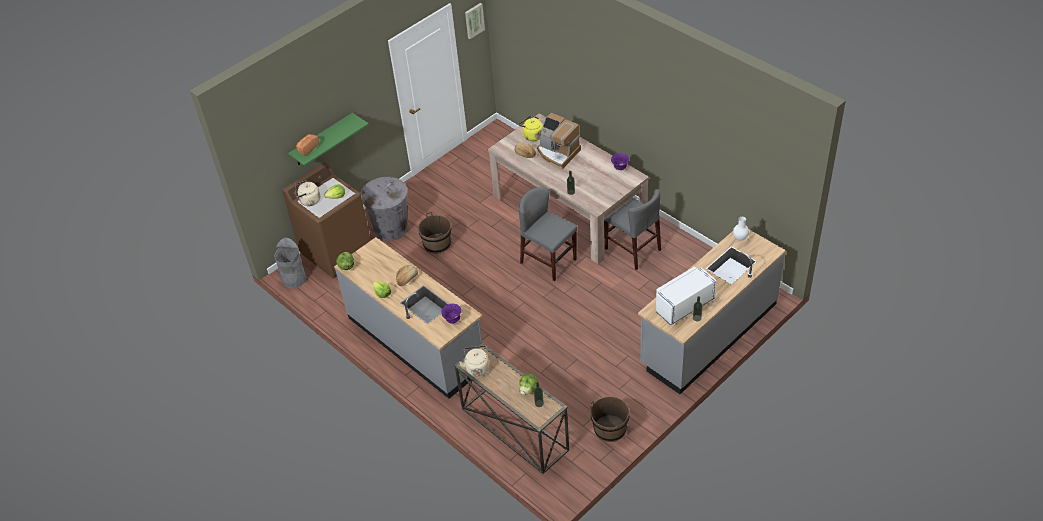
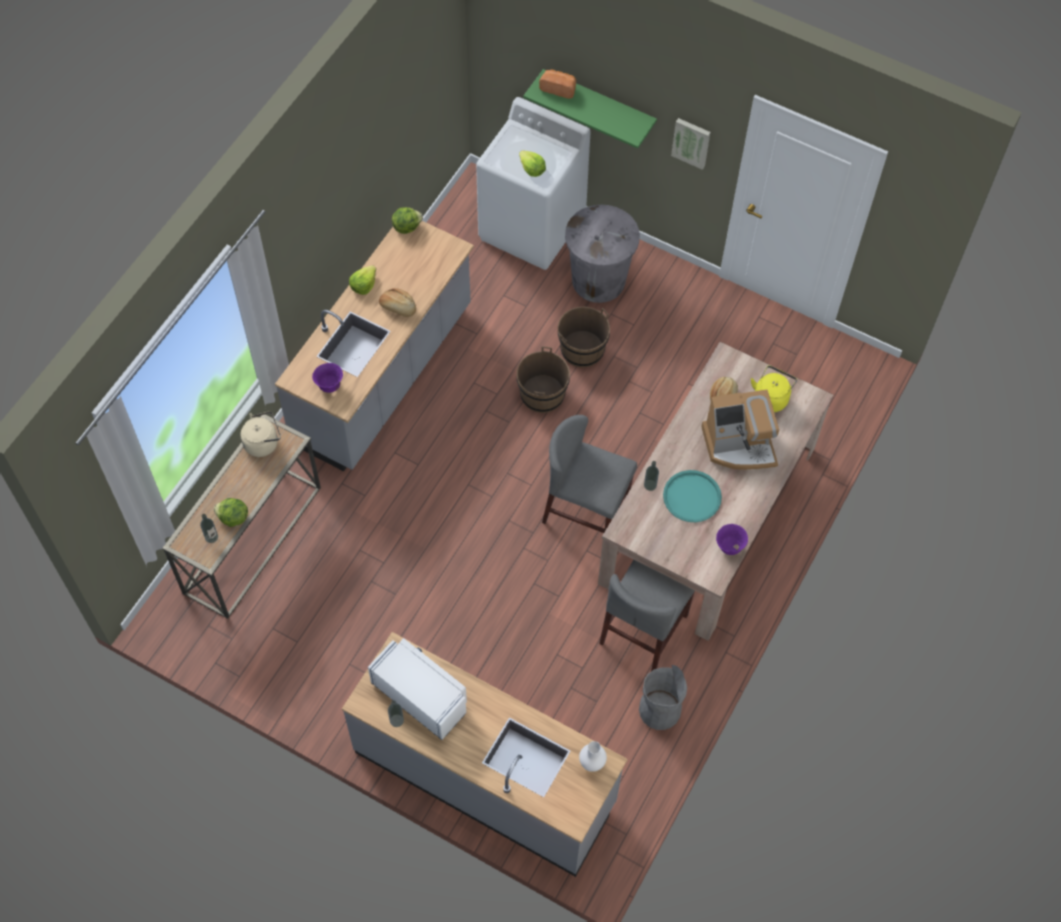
camera: 70 degrees right, 15 degrees up
grey trash can [274,238,306,288] -> grey trash can moved to [639,665,687,730]
brown washing machine [282,162,371,278] -> white washing machine [476,97,591,270]
beige kettle [295,180,320,206] -> none
picture [465,3,485,39] -> picture moved to [671,118,710,170]
grey chair [519,187,577,281] -> grey chair turned 90 degrees counterclockwise [542,415,637,533]
coffee machine [537,113,581,169] -> coffee machine turned 120 degrees counterclockwise [701,389,779,470]
brown bucket [590,396,630,442] -> brown bucket moved to [517,347,570,413]
none -> turquoise tray [663,470,722,522]

